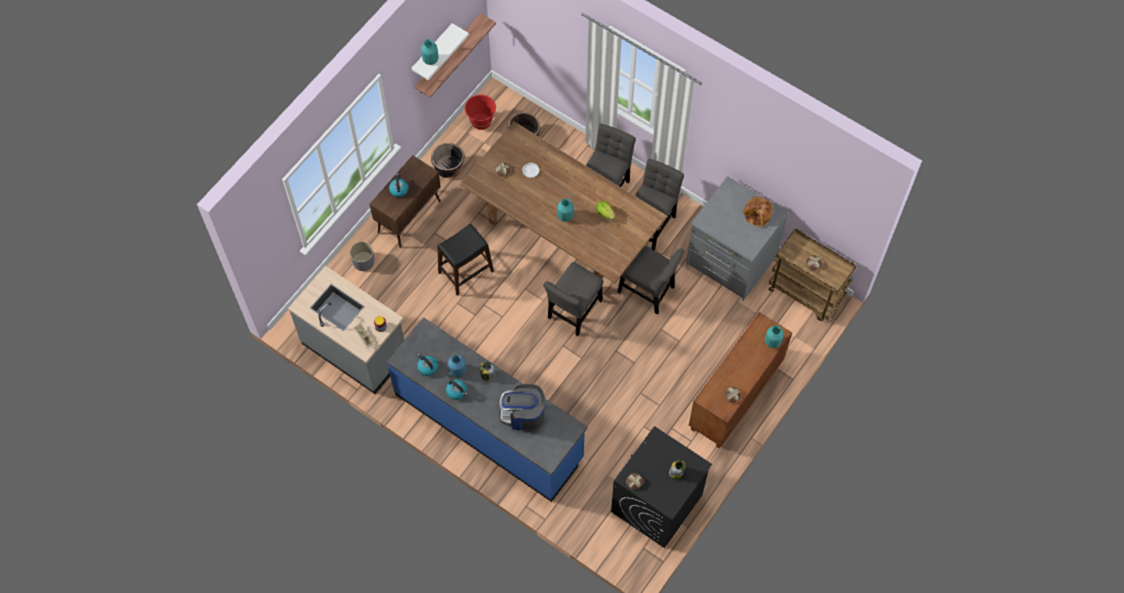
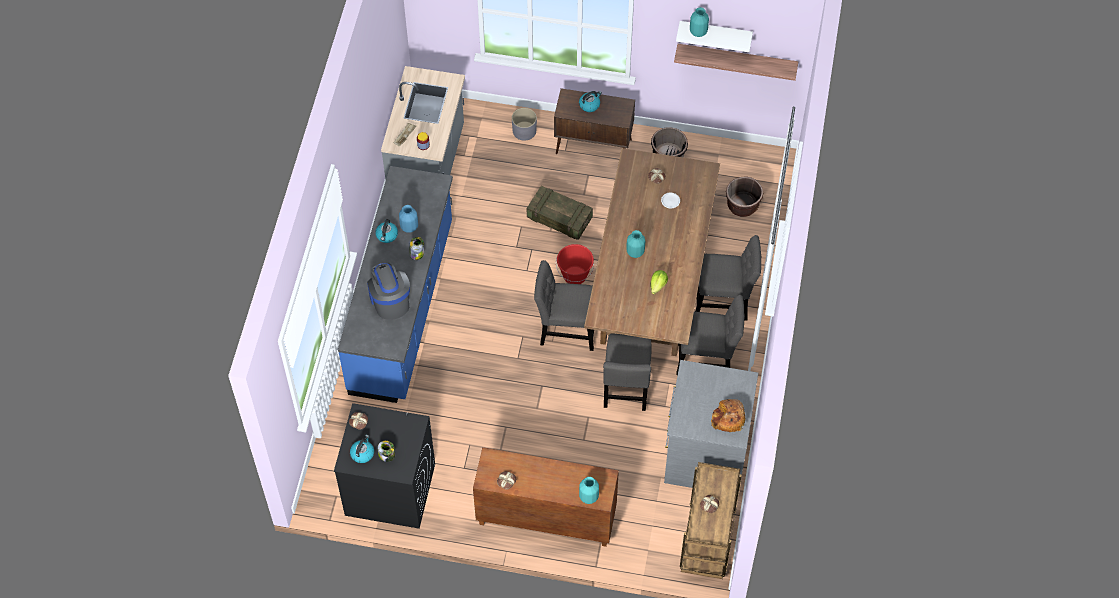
camera: 65 degrees right, 5 degrees down
kettle [417,353,438,376] -> kettle moved to [350,435,374,463]
black stool [437,224,494,296] -> crate [527,186,593,240]
red bucket [465,95,496,130] -> red bucket moved to [556,244,594,284]

